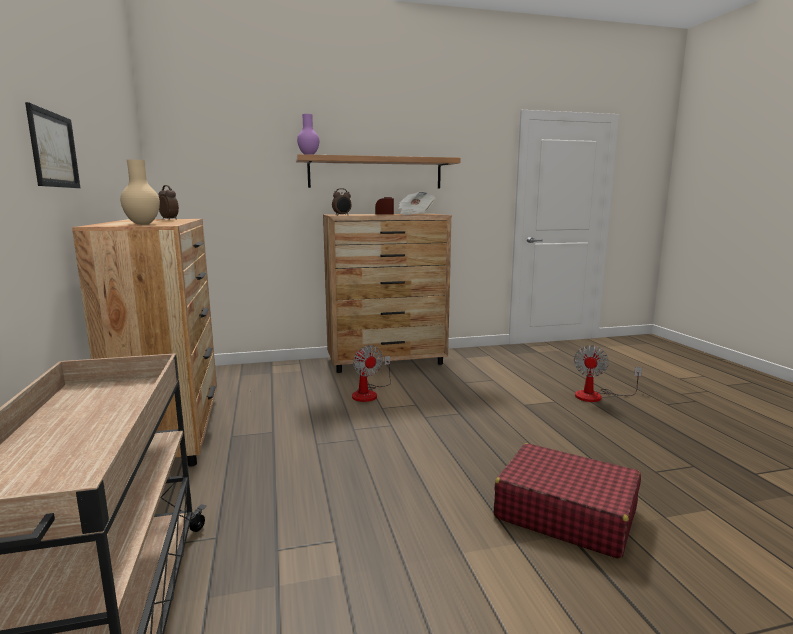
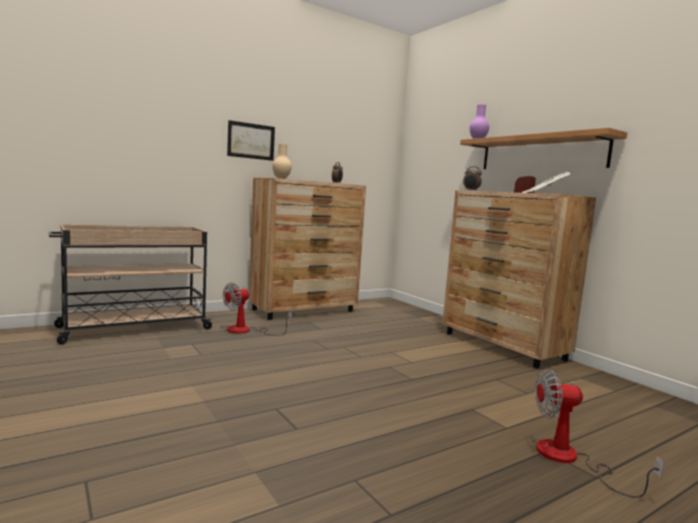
camera: 70 degrees right, 5 degrees down
fan [352,345,391,402] -> fan moved to [223,283,292,336]
red suitcase [494,443,641,559] -> none

